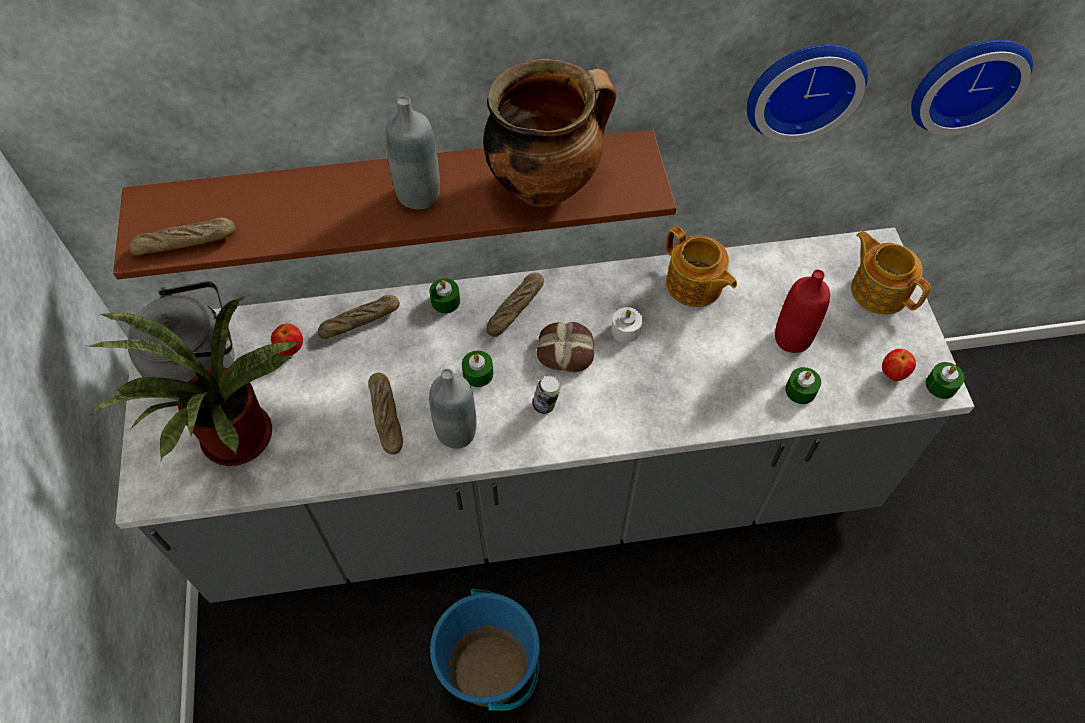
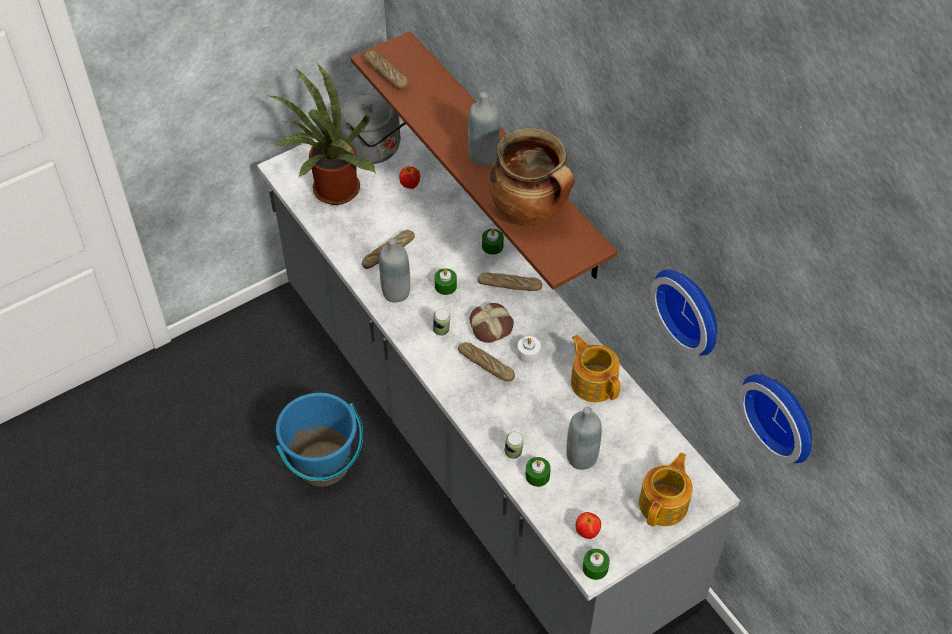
camera: 65 degrees right, 5 degrees down
bread [318,295,400,339] -> bread moved to [458,342,515,381]
teapot [665,226,737,307] -> teapot turned 120 degrees clockwise [571,335,621,402]
red bottle [775,270,830,353] -> grey bottle [566,406,602,470]
none -> can [504,432,524,459]

